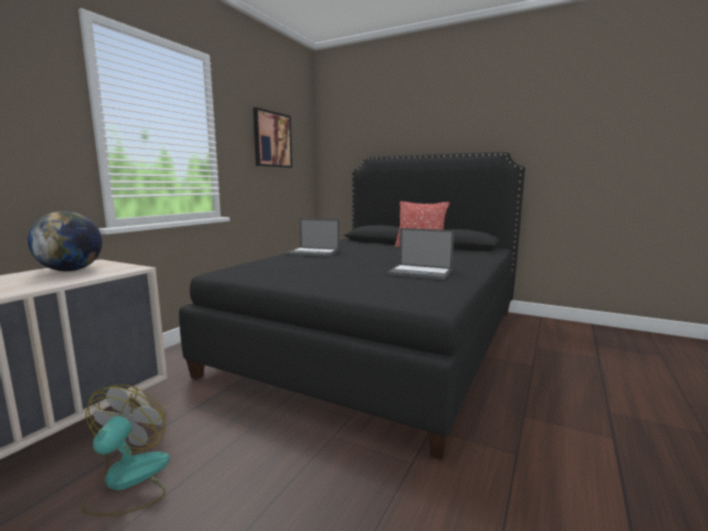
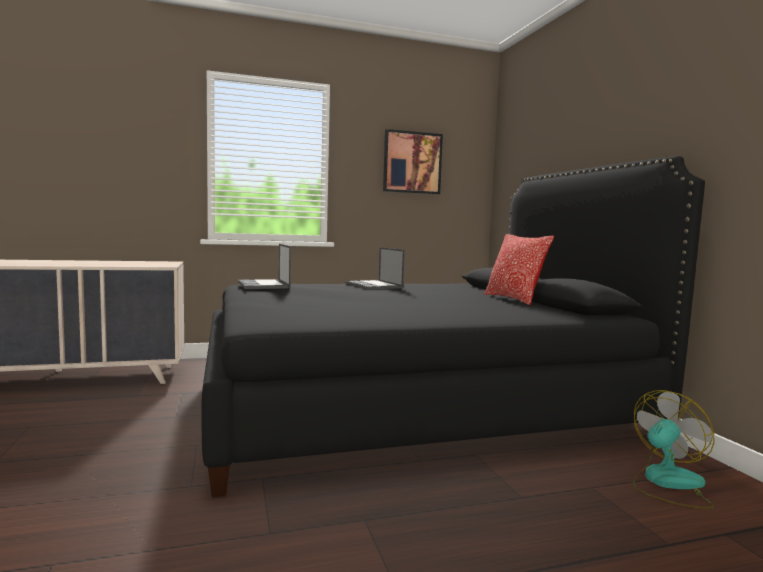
camera: 45 degrees right, 5 degrees down
globe [28,211,102,271] -> none
fan [82,385,170,516] -> fan moved to [633,390,714,509]
laptop [387,228,454,280] -> laptop moved to [238,244,291,289]

